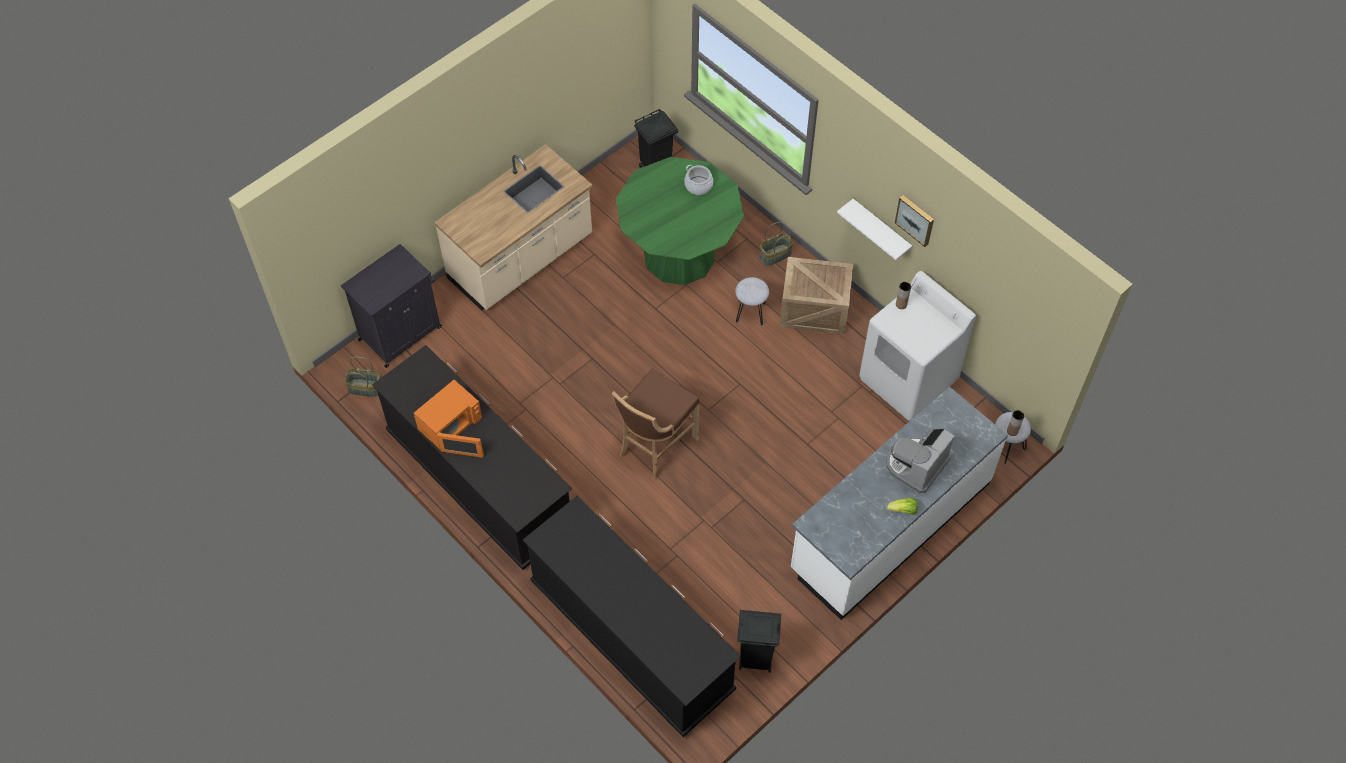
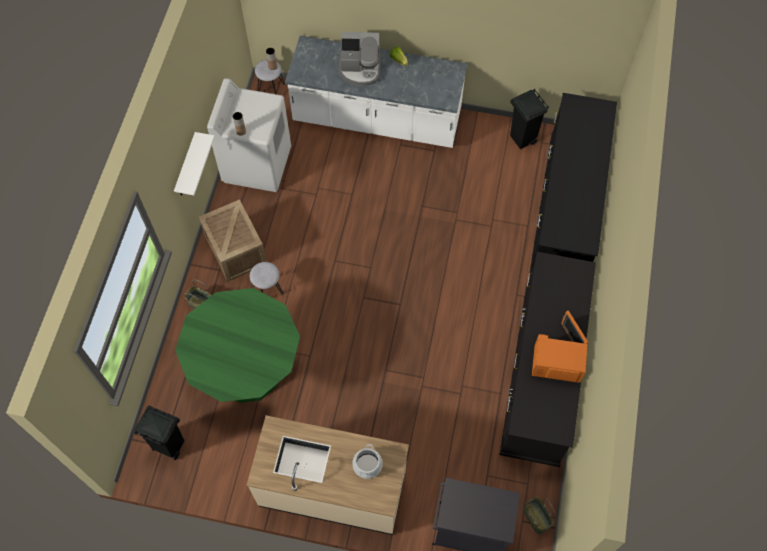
camera: 125 degrees left, 5 degrees up
brown stool [612,368,700,479] -> none
cooking pot [684,165,713,195] -> cooking pot moved to [352,444,383,479]
picture [895,195,934,247] -> none

